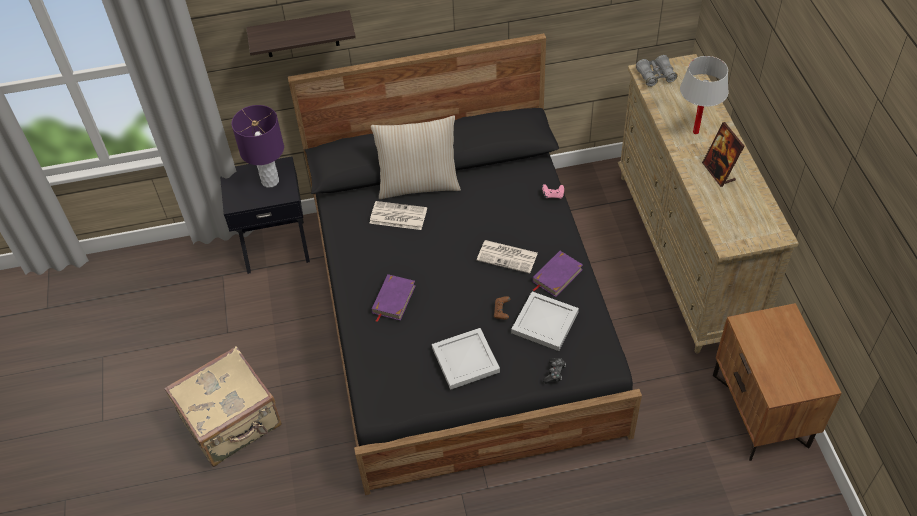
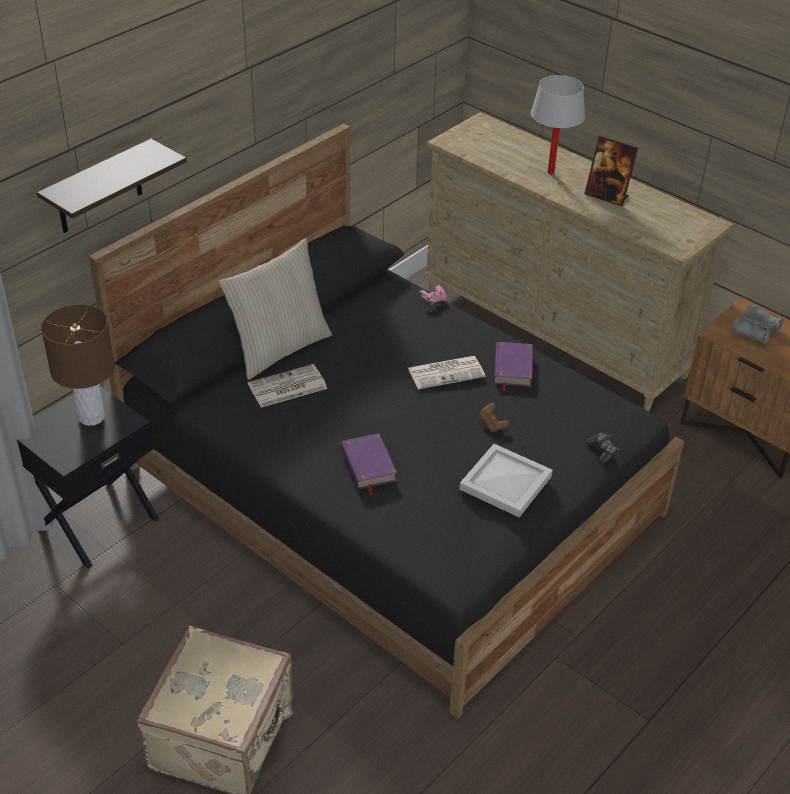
camera: 40 degrees left, 10 degrees down
purple table lamp [232,105,284,188] -> brown table lamp [41,304,115,426]
white tray [511,291,579,351] -> none
grey binoculars [636,55,677,87] -> grey binoculars moved to [731,304,783,345]

